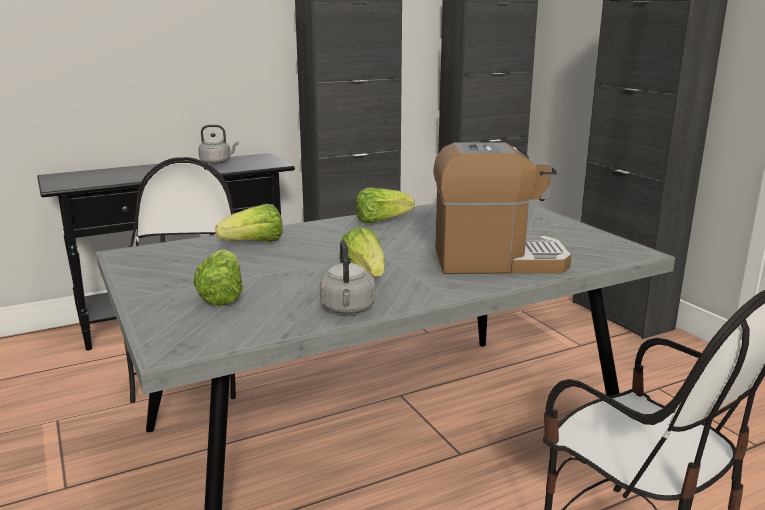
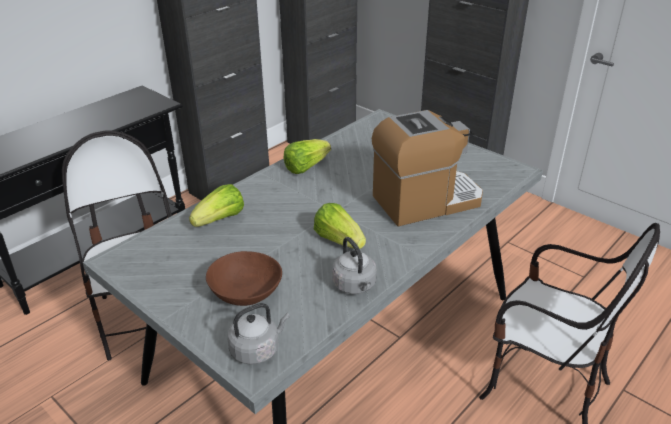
camera: 20 degrees left, 15 degrees up
lettuce [194,249,243,306] -> brown bowl [206,251,282,306]
grey kettle [198,125,239,164] -> grey kettle moved to [228,303,290,365]

